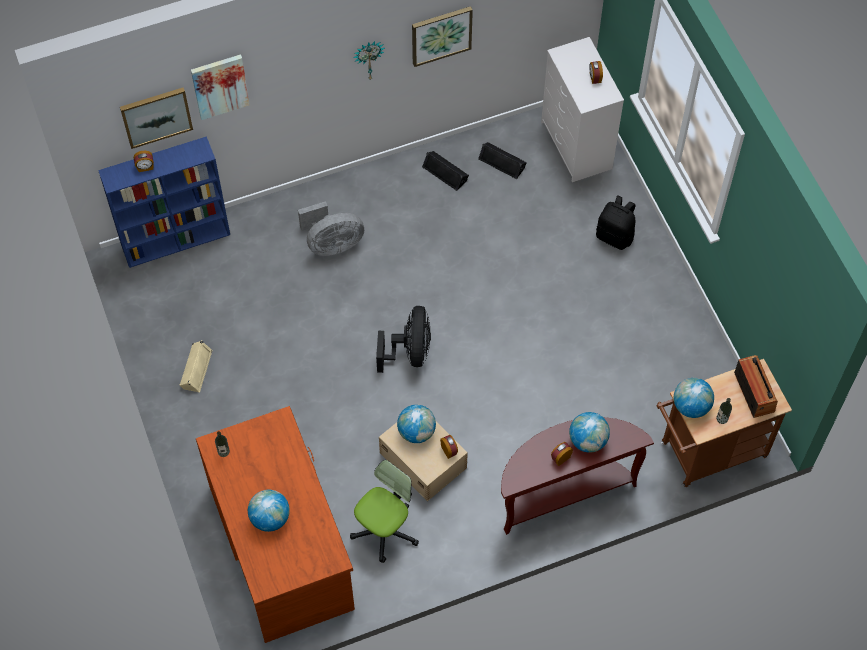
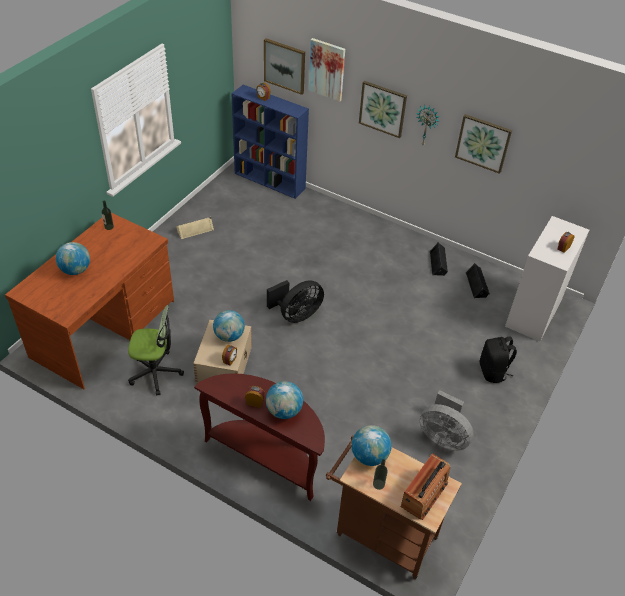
camera: 50 degrees right, 15 degrees down
grey fan [298,201,364,256] -> grey fan moved to [420,390,473,451]
none -> picture [359,81,407,138]

